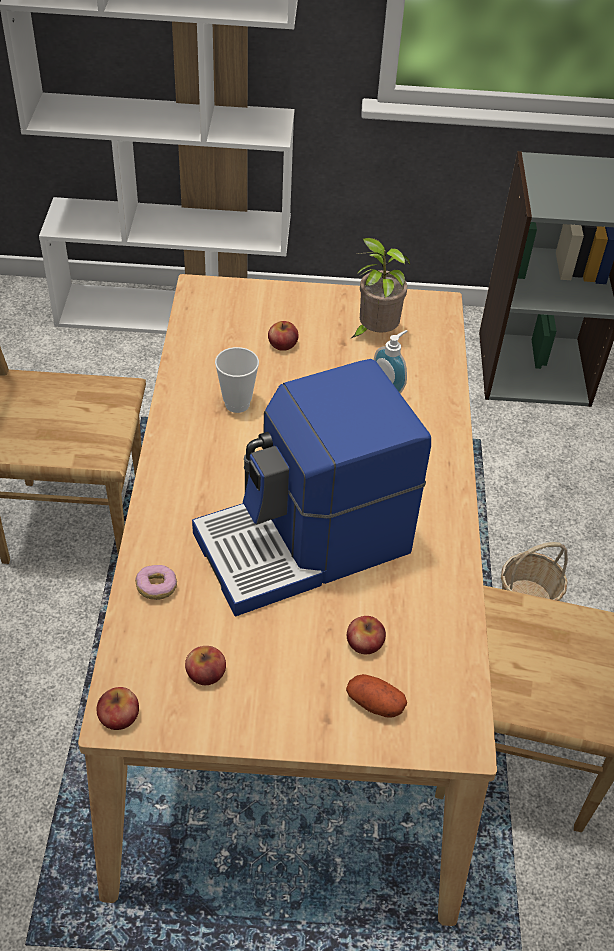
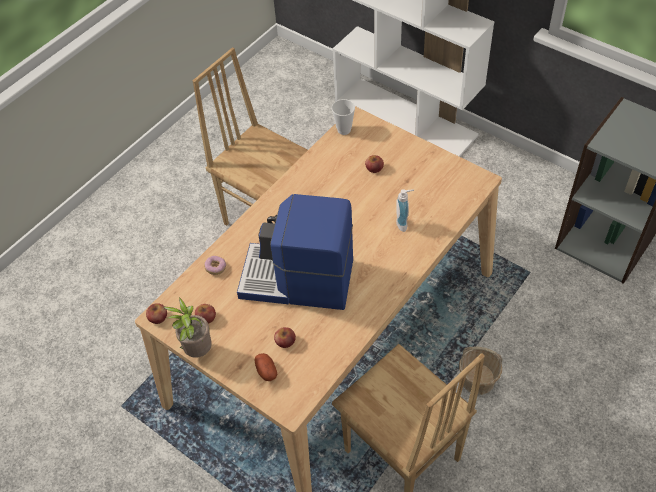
camera: 40 degrees right, 5 degrees up
cup [215,347,259,413] -> cup moved to [331,99,355,135]
potted plant [350,238,410,339] -> potted plant moved to [164,297,212,358]

